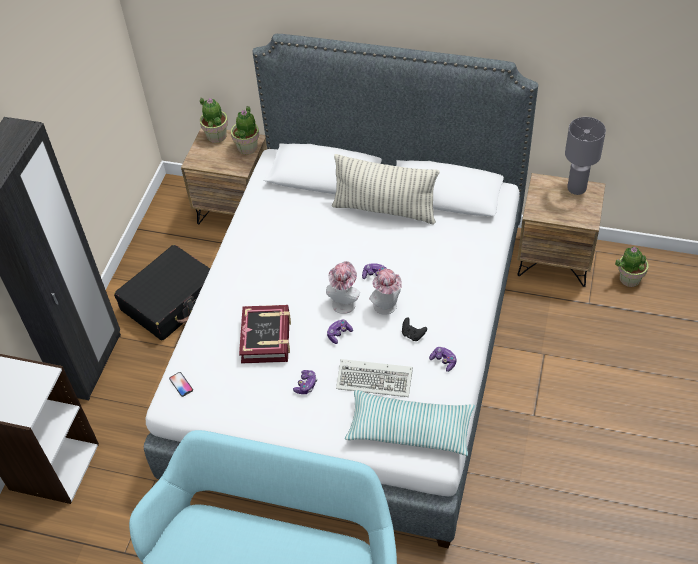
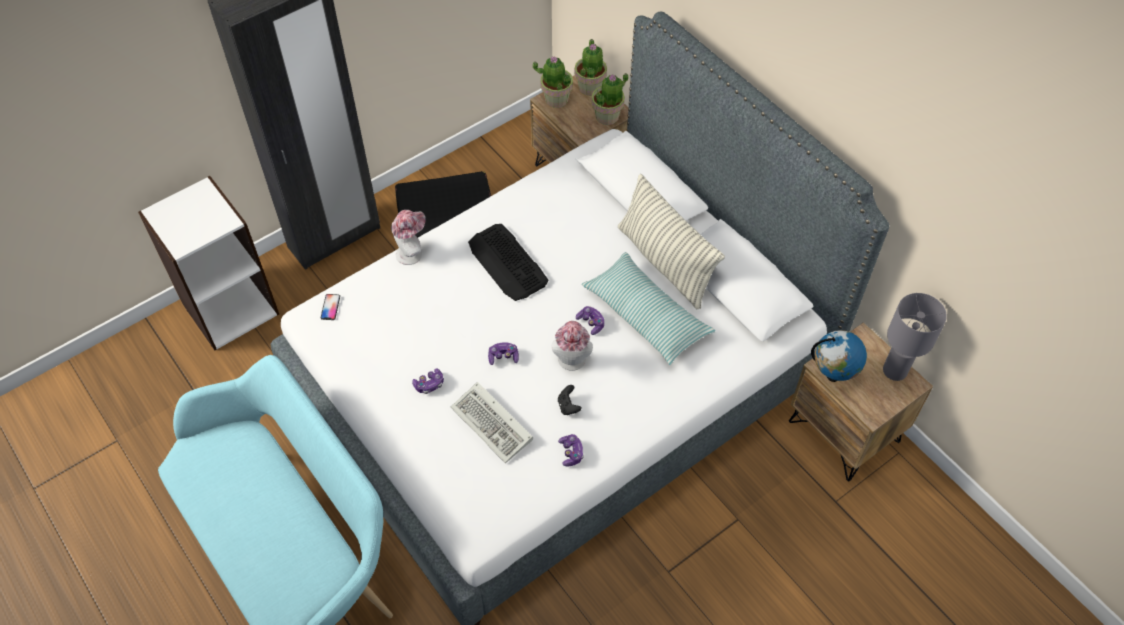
camera: 35 degrees right, 5 degrees up
book [239,305,291,364] -> none
hat [326,261,360,314] -> hat moved to [391,210,425,265]
pillow [345,390,475,456] -> pillow moved to [582,252,715,365]
potted plant [615,247,648,287] -> potted plant moved to [533,56,573,108]
none -> keyboard [468,224,548,301]
none -> globe [811,330,867,382]

